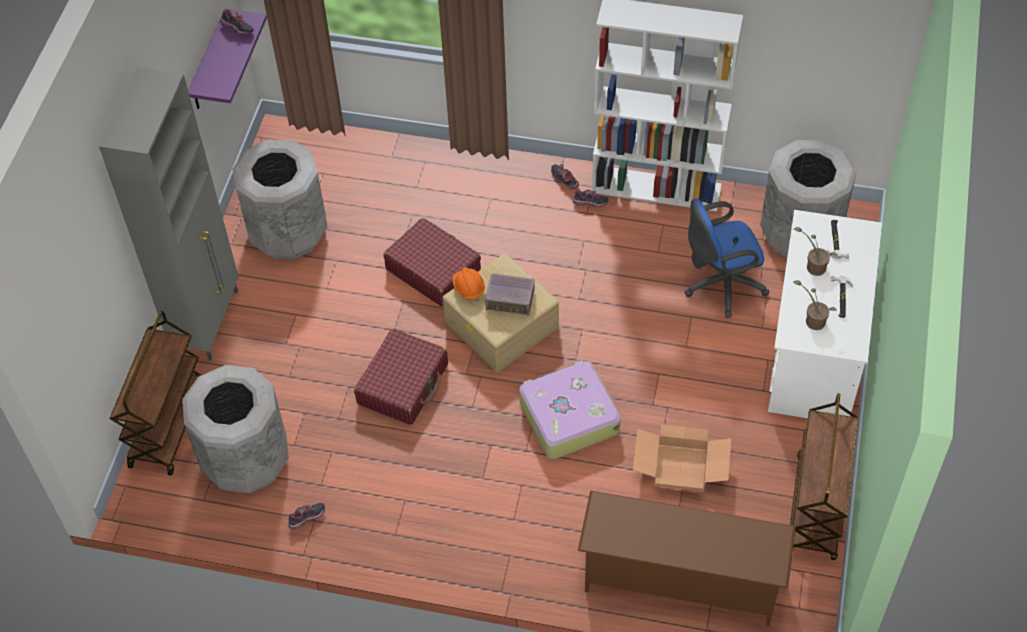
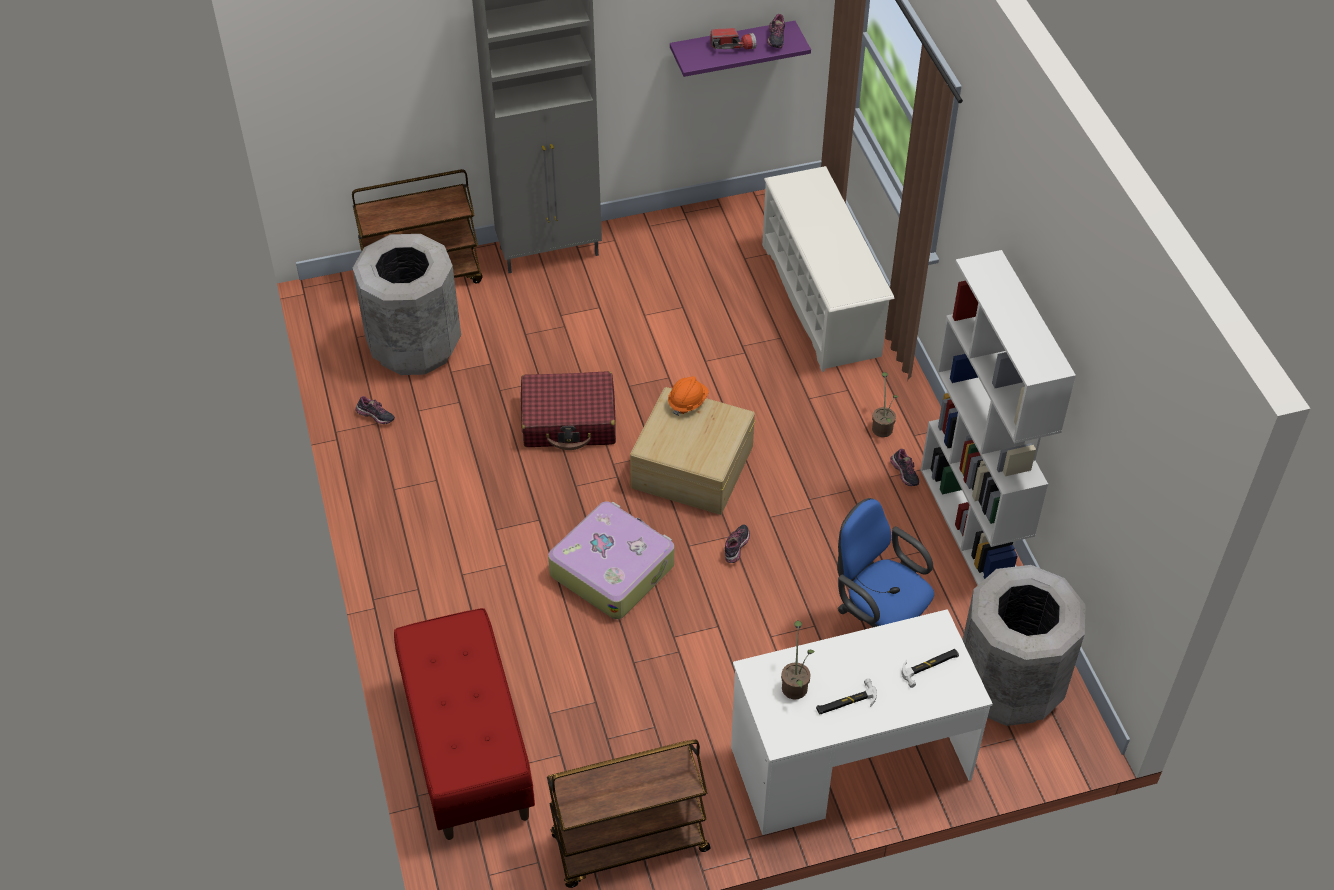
camera: 60 degrees right, 5 degrees down
grey trash can [232,139,328,260] -> none
red suitcase [384,218,481,307] -> none
radio [485,273,535,316] -> none
shoe [551,164,579,190] -> shoe moved to [725,525,750,563]
brown shoe rack [578,490,796,626] -> red bench [394,608,535,840]
cardboard box [633,424,731,491] -> none
potted plant [794,227,837,276] -> potted plant moved to [872,372,899,437]
none -> flashlight [710,28,756,50]
none -> white shoe rack [762,166,894,372]

